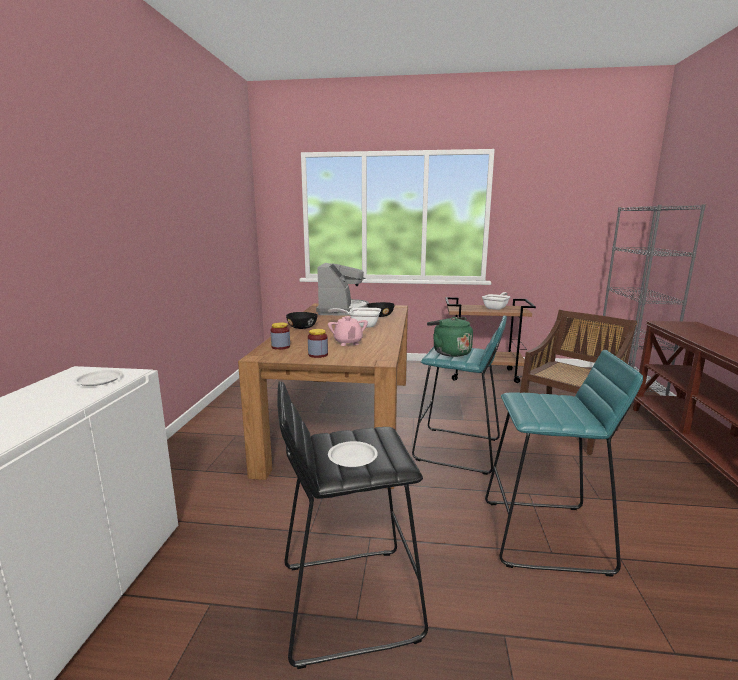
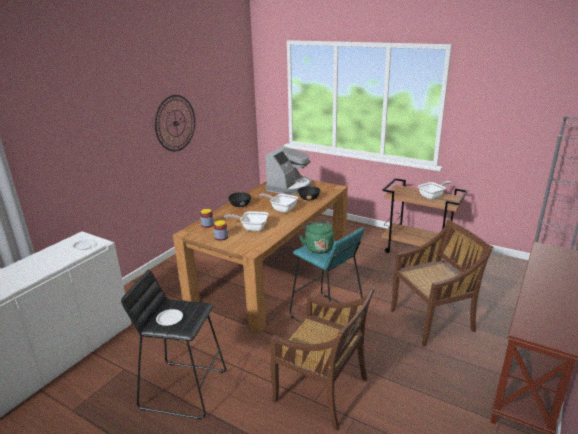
camera: 25 degrees right, 10 degrees up
pink teapot [328,316,368,346] -> frying pan [224,211,268,231]
turquoise stool [485,350,643,577] -> brown chair [270,286,375,431]
none -> wall clock [155,95,195,151]

